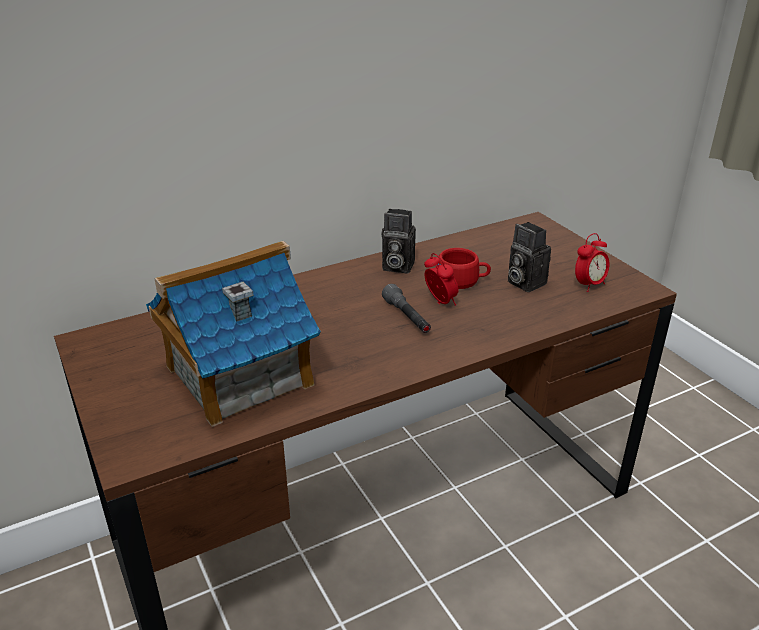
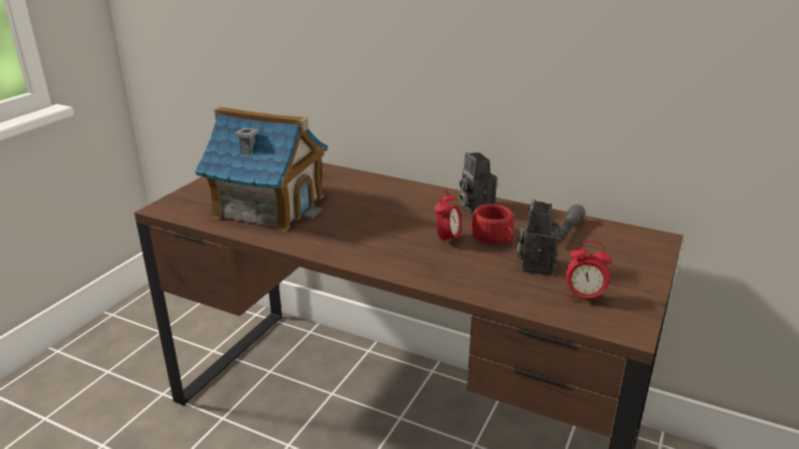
camera: 55 degrees right, 5 degrees down
grey flashlight [382,284,431,333] -> grey flashlight moved to [558,204,586,244]

